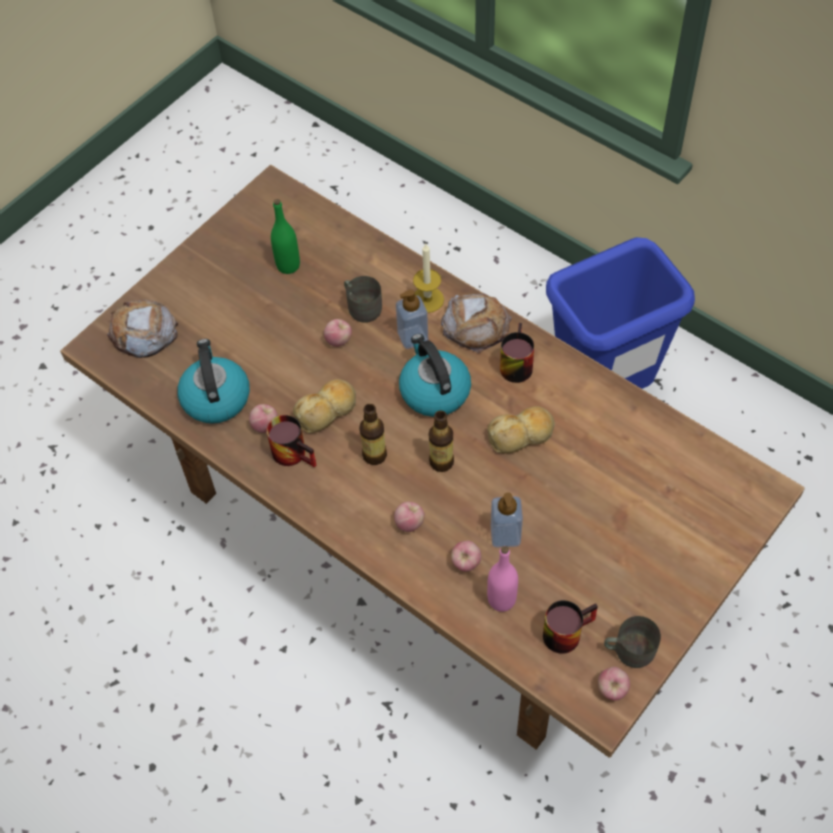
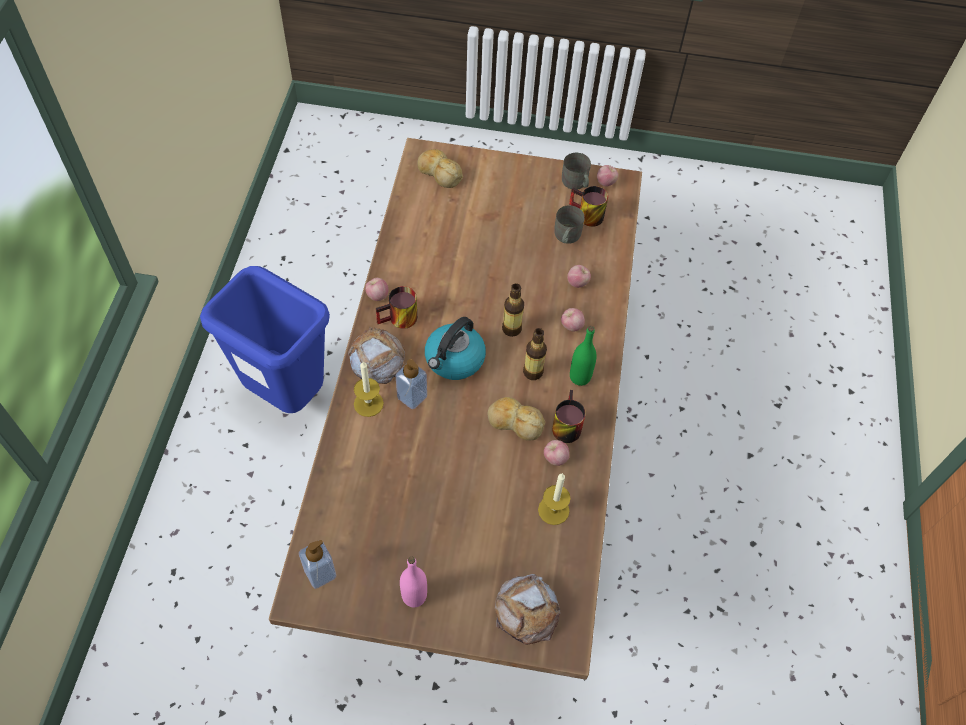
camera: 125 degrees left, 0 degrees up
kettle [177,339,250,424] -> candle [538,473,571,525]
green bottle [271,199,300,274] -> green bottle moved to [570,326,597,386]
apple [324,319,352,347] -> apple moved to [365,278,389,301]
grey mug [344,276,382,323] -> grey mug moved to [554,205,585,244]
bread [487,406,555,454] -> bread moved to [417,149,463,188]
pink bottle [487,546,518,612] -> pink bottle moved to [400,557,427,607]
soap dispenser [491,492,523,547] -> soap dispenser moved to [299,540,336,589]

